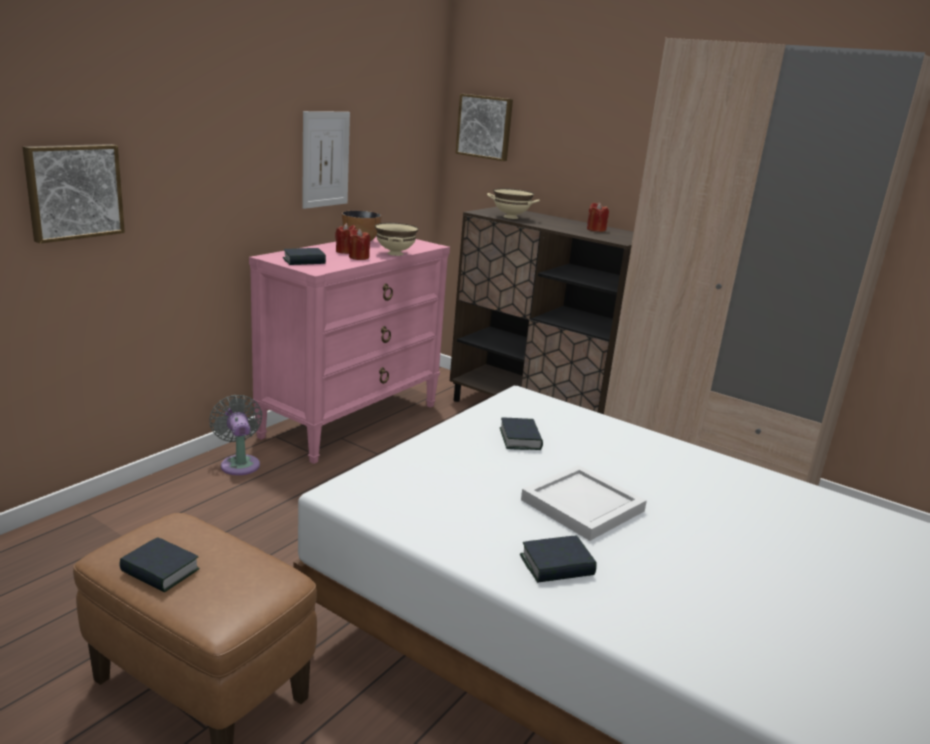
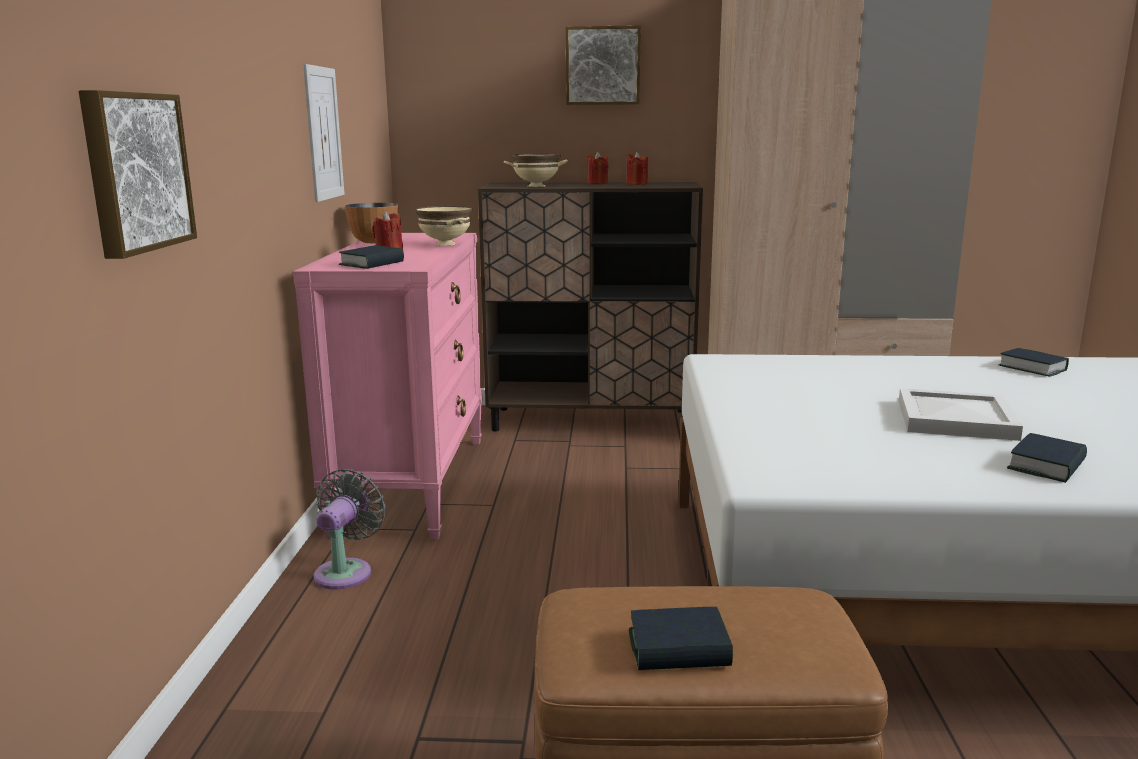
camera: 30 degrees left, 5 degrees down
grey fan [209,395,262,475] -> grey fan turned 75 degrees clockwise [314,469,386,589]
red candle [349,229,370,260] -> red candle moved to [587,151,608,184]
picture [455,94,513,161] -> picture moved to [566,25,641,105]
book [500,418,543,450] -> book moved to [999,348,1069,377]

